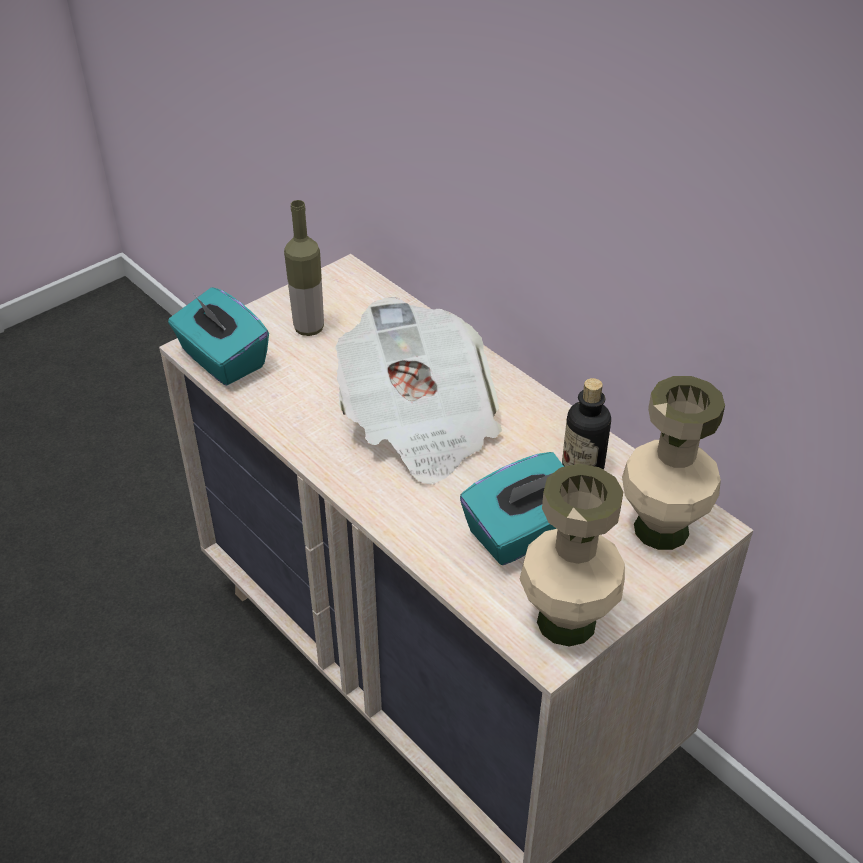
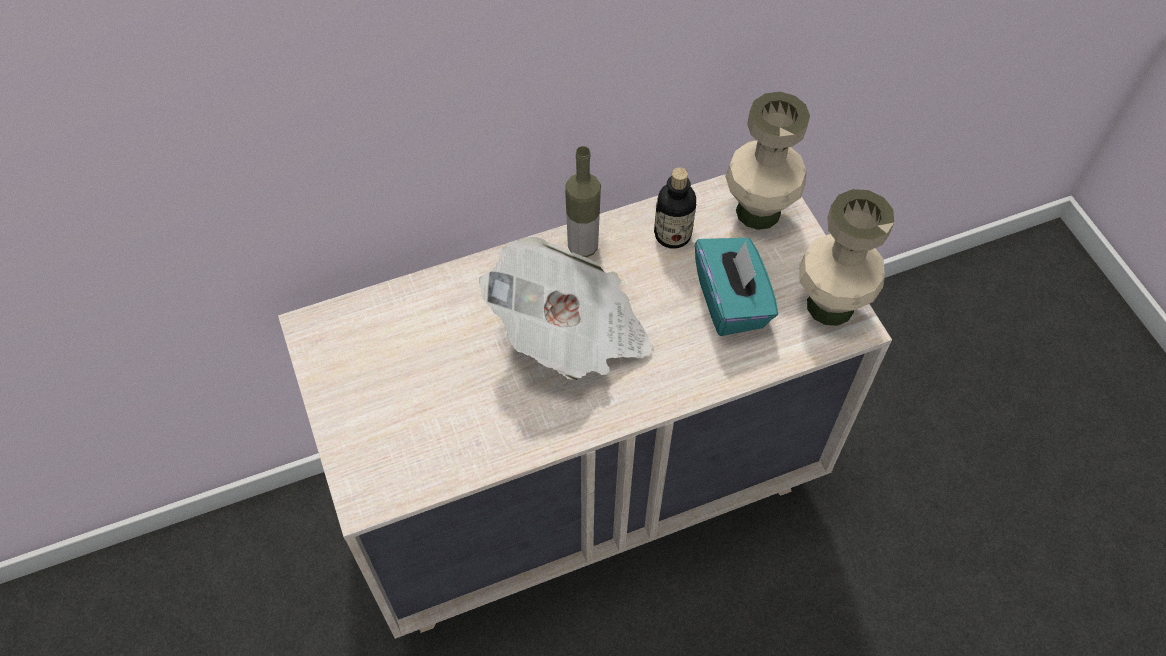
camera: 70 degrees left, 15 degrees up
turquoise tissue box [168,287,269,385] -> none
bottle [284,200,324,336] -> bottle moved to [565,146,601,258]

